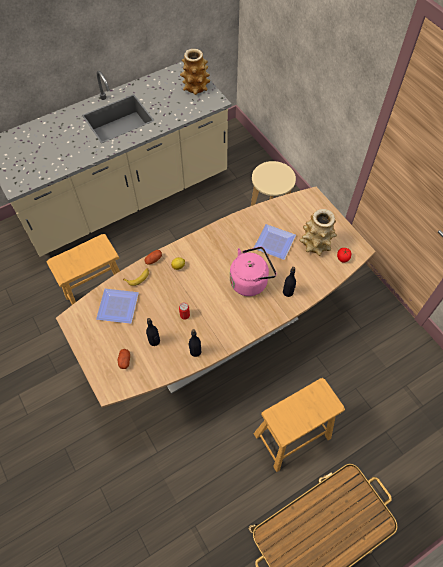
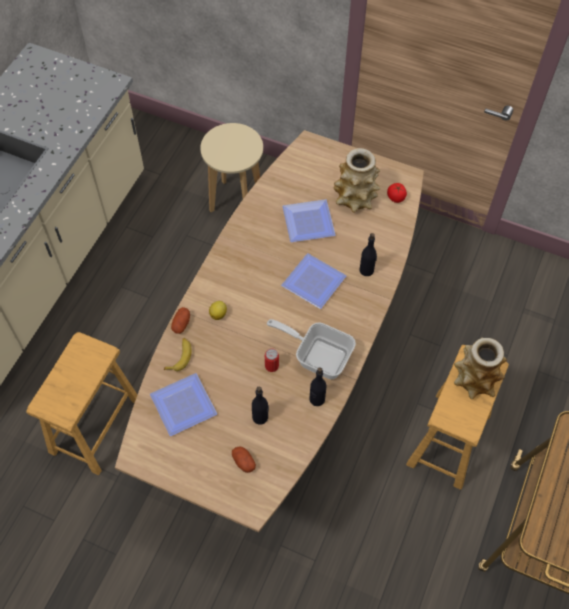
camera: 35 degrees left, 0 degrees up
vase [180,49,210,95] -> vase moved to [454,337,507,399]
pink kettle [230,246,277,296] -> plate [281,253,346,309]
none -> frying pan [267,319,356,379]

